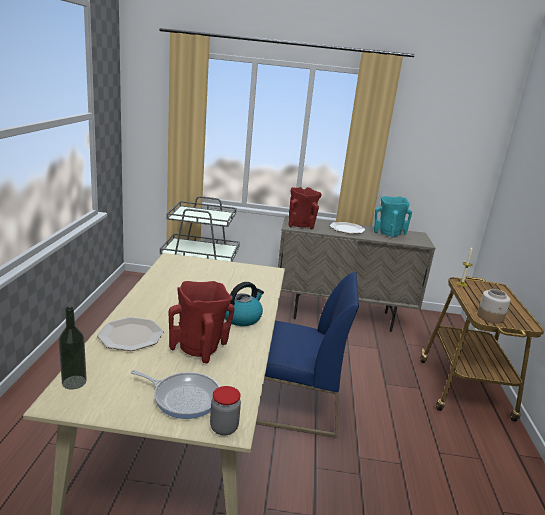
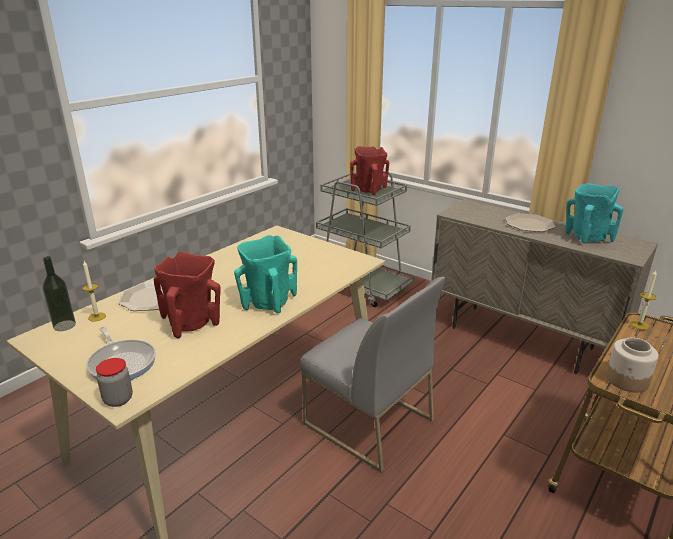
camera: 35 degrees right, 5 degrees up
kettle [225,282,264,326] -> turquoise vase [234,235,297,314]
blue chair [256,272,359,438] -> grey chair [300,277,445,473]
red vase [288,187,322,229] -> red vase moved to [350,146,389,195]
none -> candle [82,261,106,322]

